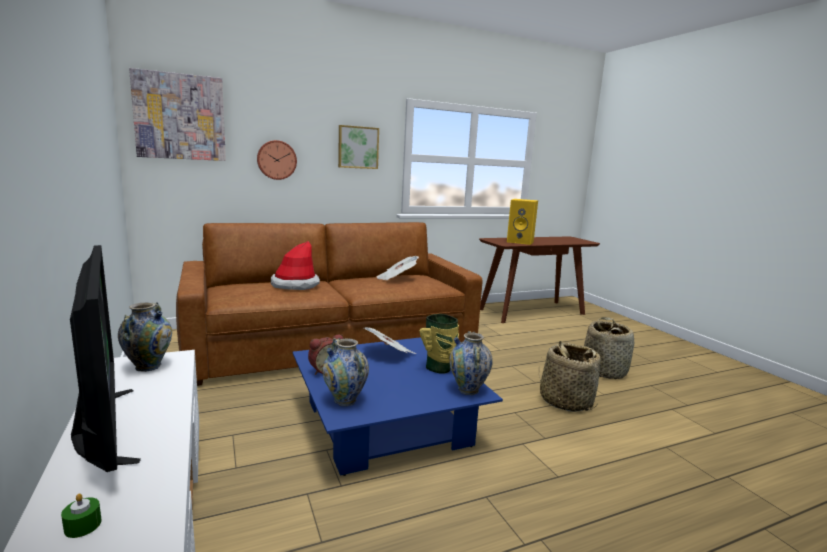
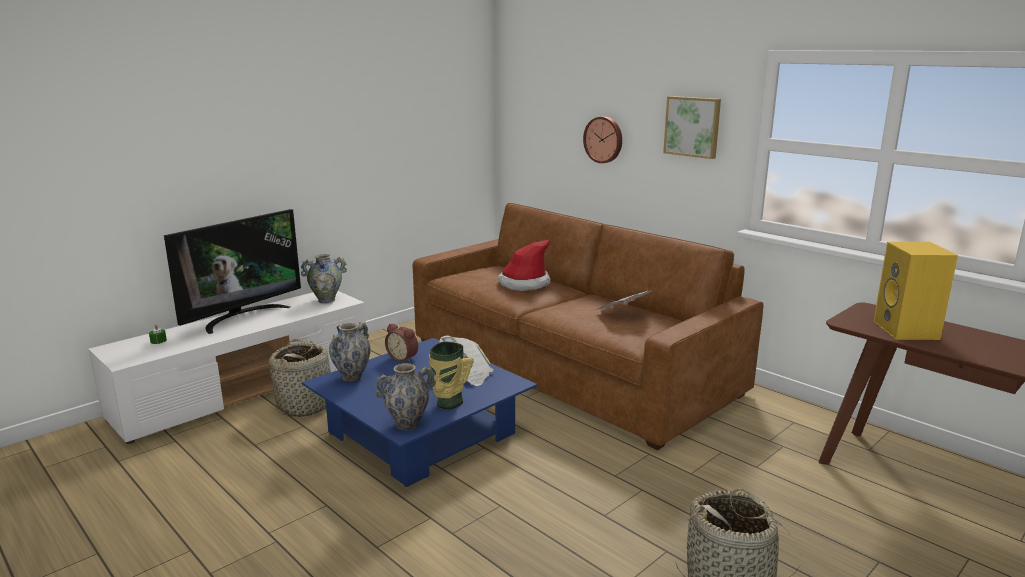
camera: 70 degrees right, 5 degrees up
picture [129,68,226,161] -> none
basket [539,341,601,412] -> basket moved to [269,339,336,417]

